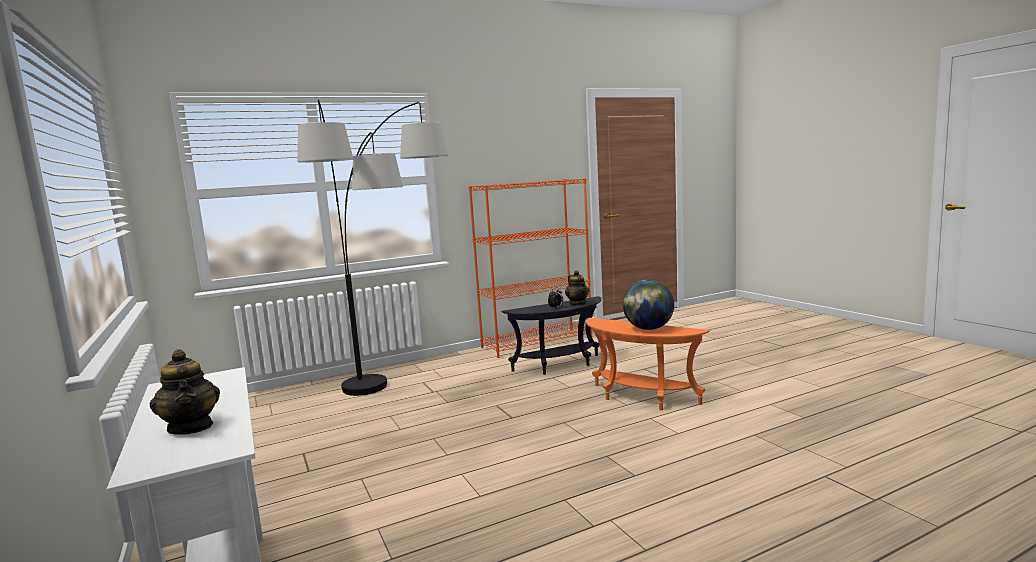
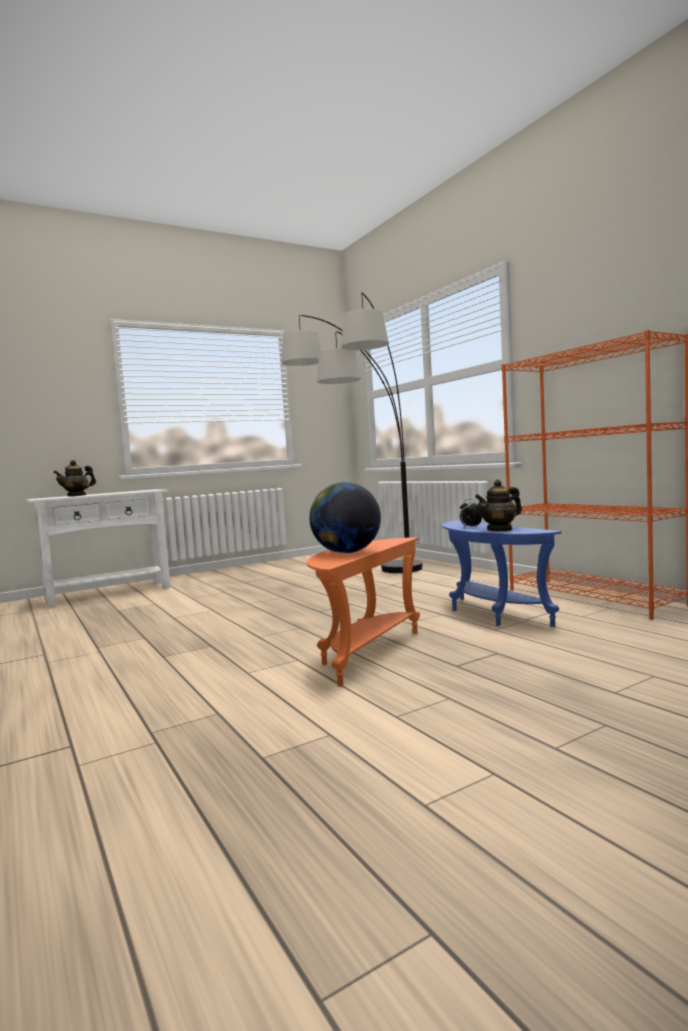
camera: 85 degrees right, 5 degrees down
black side table [502,296,601,375] -> blue side table [442,520,562,627]

